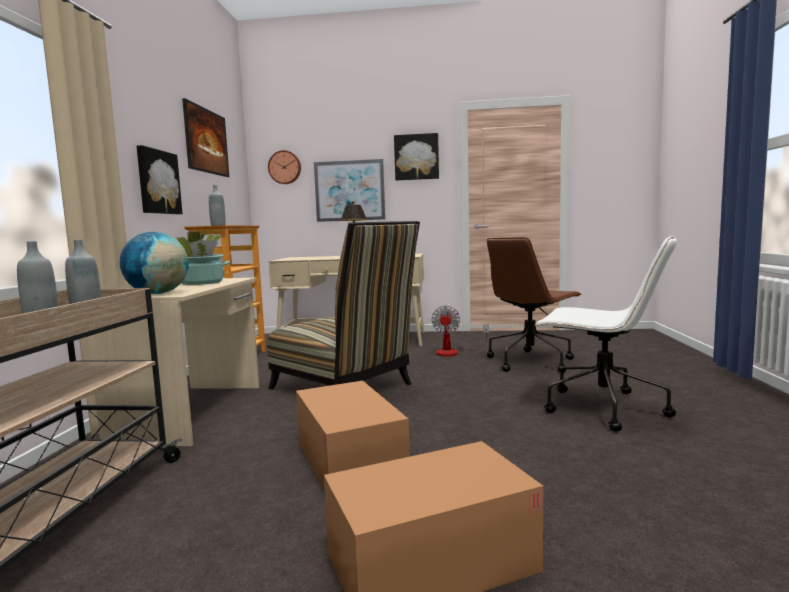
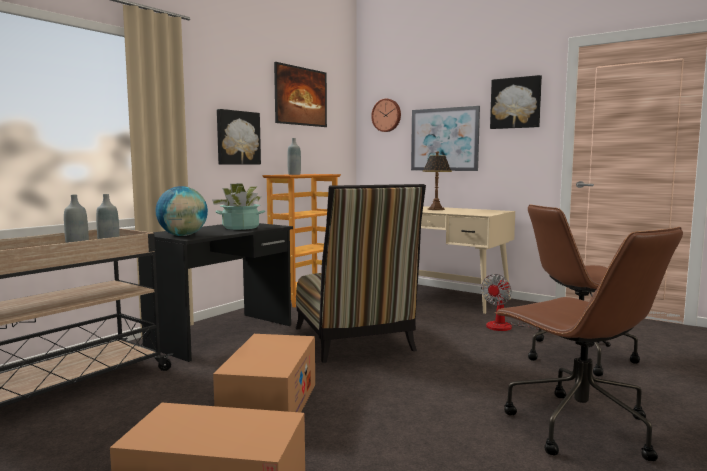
camera: 30 degrees right, 0 degrees up
beige desk [88,278,259,446] -> black desk [138,223,293,362]
white office chair [534,236,677,432] -> brown office chair [495,227,683,461]

